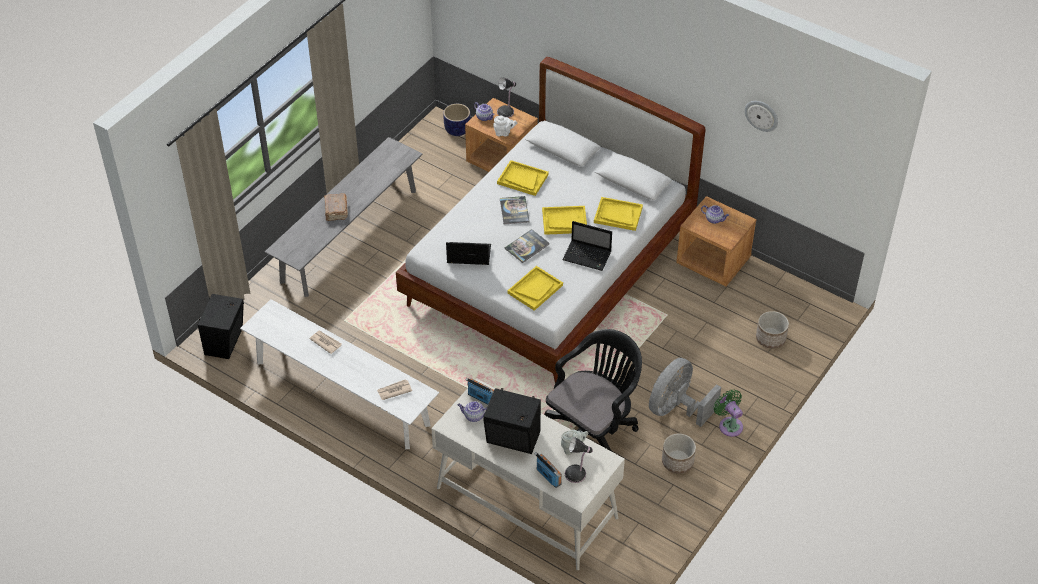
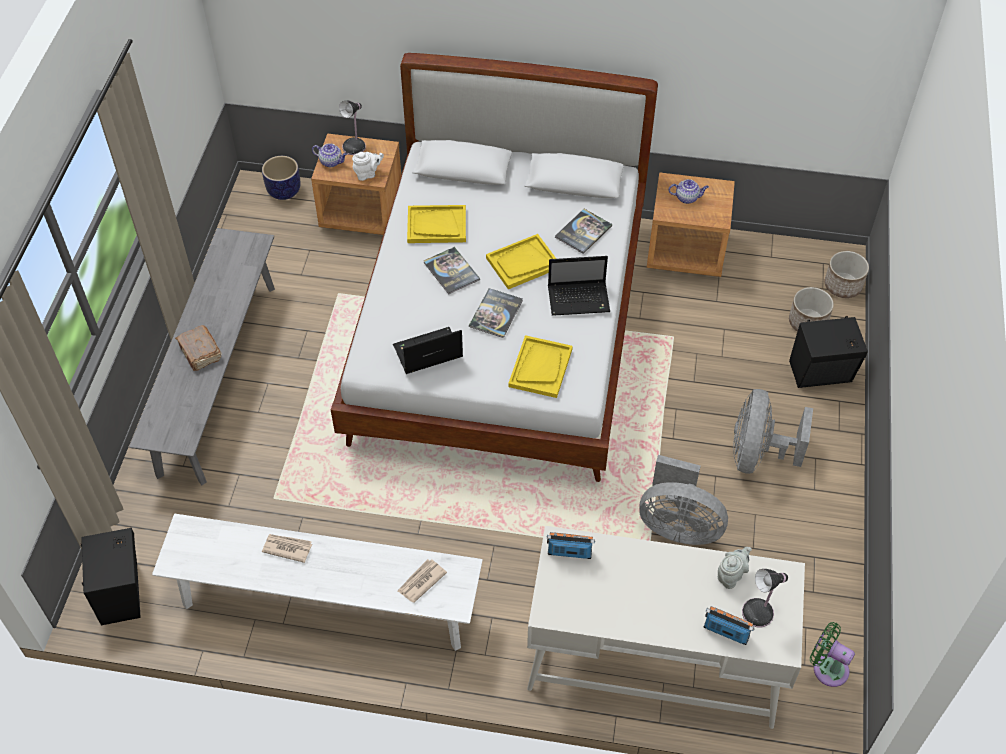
camera: 25 degrees left, 5 degrees up
teapot [458,401,487,422] -> none
black speaker [483,388,541,454] -> black speaker moved to [789,316,868,388]
black office chair [544,329,642,452] -> grey fan [639,455,728,545]
yellow tray [594,197,643,231] -> book [555,209,612,254]
planter [662,433,696,473] -> planter moved to [825,251,869,298]
green fan [714,390,743,437] -> green fan moved to [810,622,855,687]
wall clock [745,101,778,132] -> none

